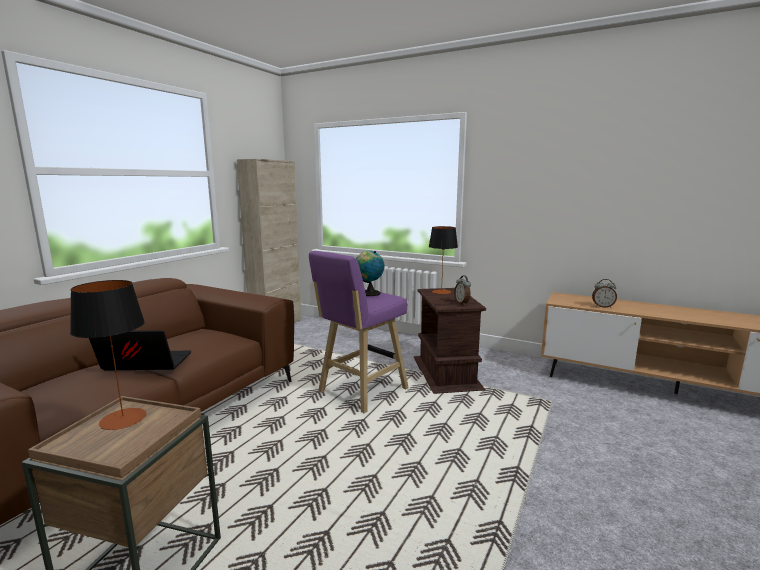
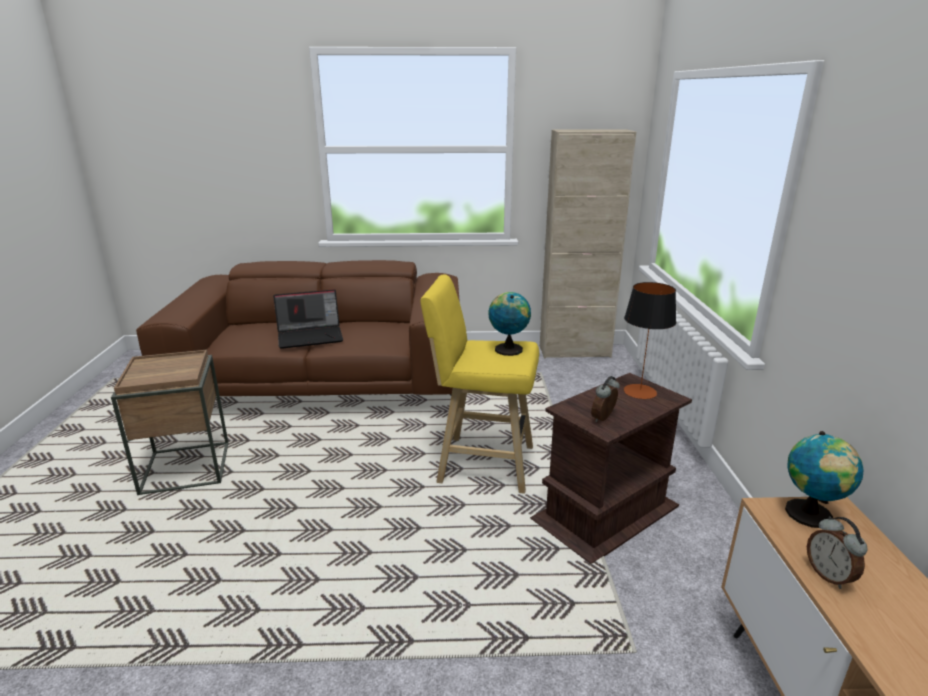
camera: 60 degrees right, 10 degrees up
table lamp [70,280,146,430] -> none
laptop [89,330,192,370] -> laptop turned 105 degrees clockwise [273,289,343,349]
purple stool [309,251,409,413] -> yellow stool [420,275,539,494]
none -> globe [785,431,864,528]

